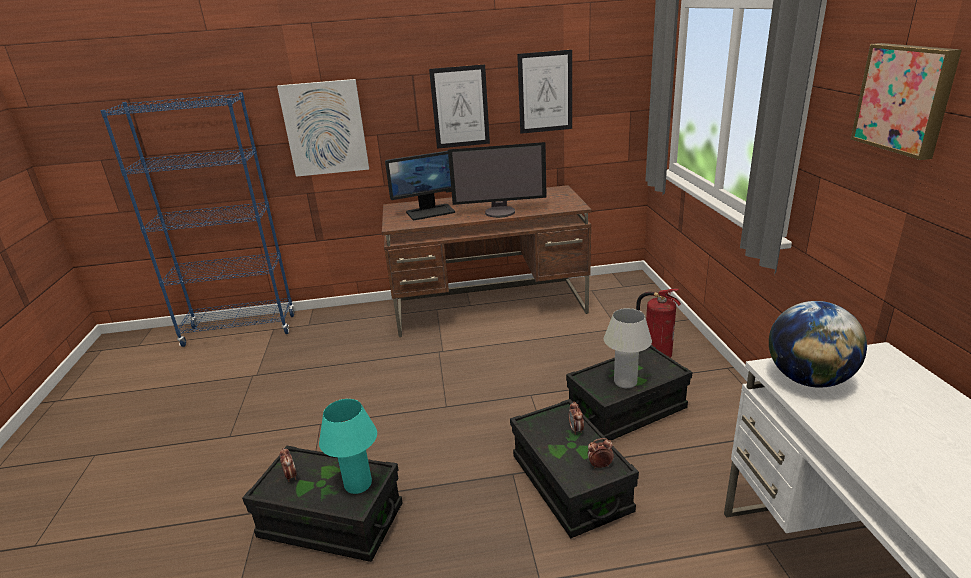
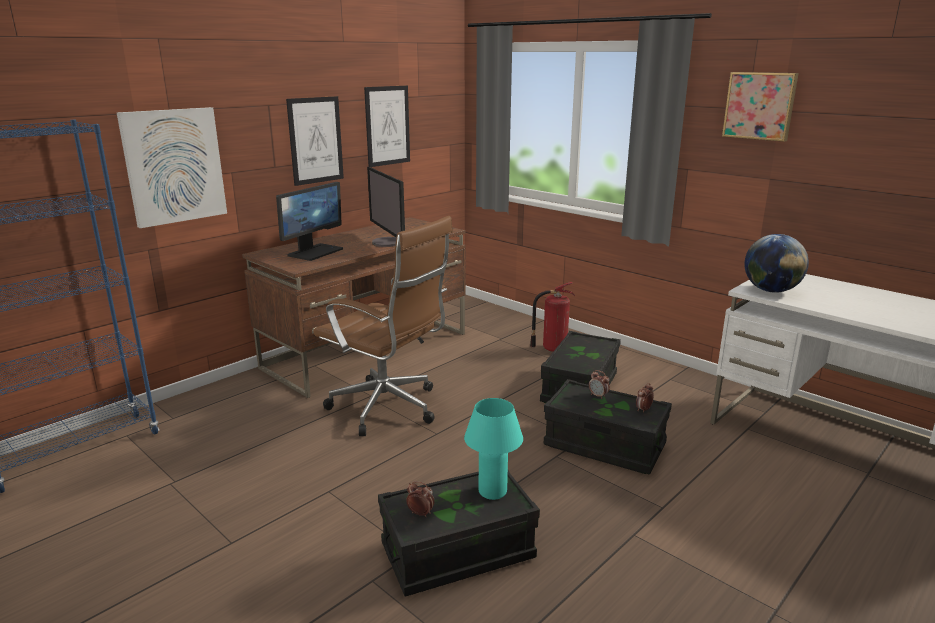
camera: 40 degrees left, 5 degrees down
monitor [448,142,547,218] -> monitor turned 105 degrees clockwise [367,167,405,247]
white table lamp [604,308,652,388] -> none
none -> brown office chair [313,216,453,436]

